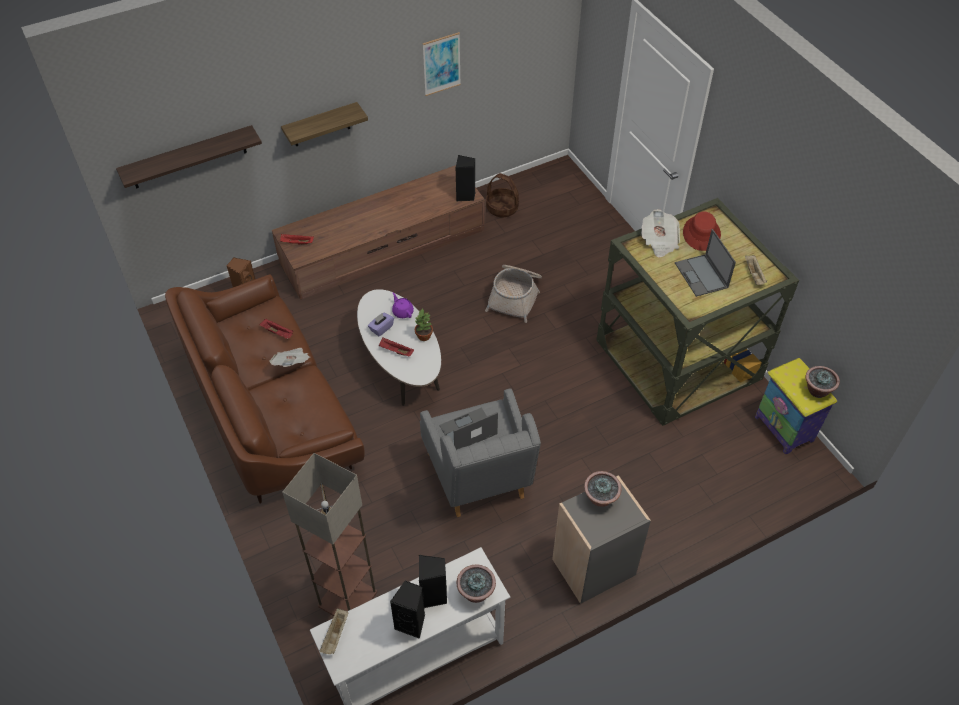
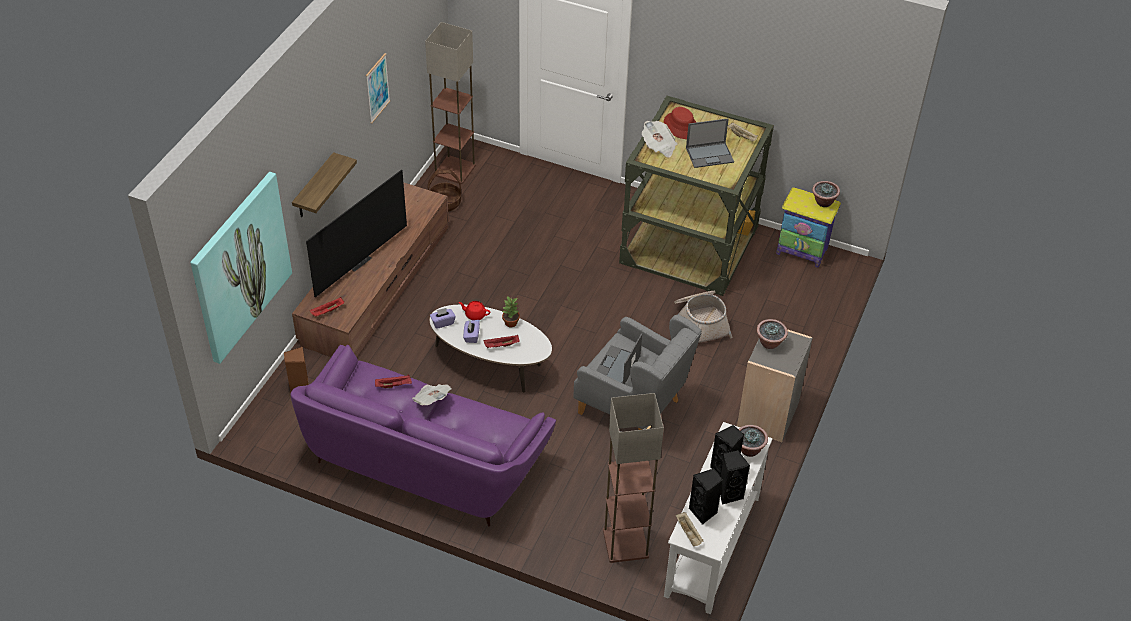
camera: 40 degrees left, 5 degrees down
shelf [116,125,262,189] -> picture [190,172,292,364]
brown sofa [165,274,365,504] -> purple sofa [291,345,556,527]
purple teapot [392,292,414,318] -> red teapot [458,301,490,320]
black speaker [456,155,475,202] -> black speaker moved to [689,468,723,525]
basket [485,265,542,323] -> basket moved to [674,291,733,343]
laptop [675,229,736,297] -> laptop turned 45 degrees counterclockwise [686,118,734,168]
none -> television [306,169,407,297]
none -> floor lamp [425,22,476,184]
none -> purple tissue box [430,308,456,329]

